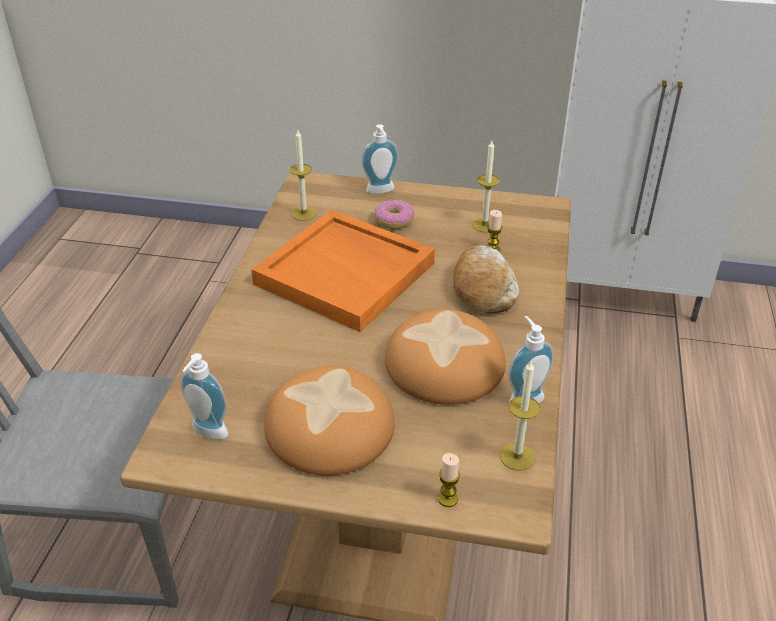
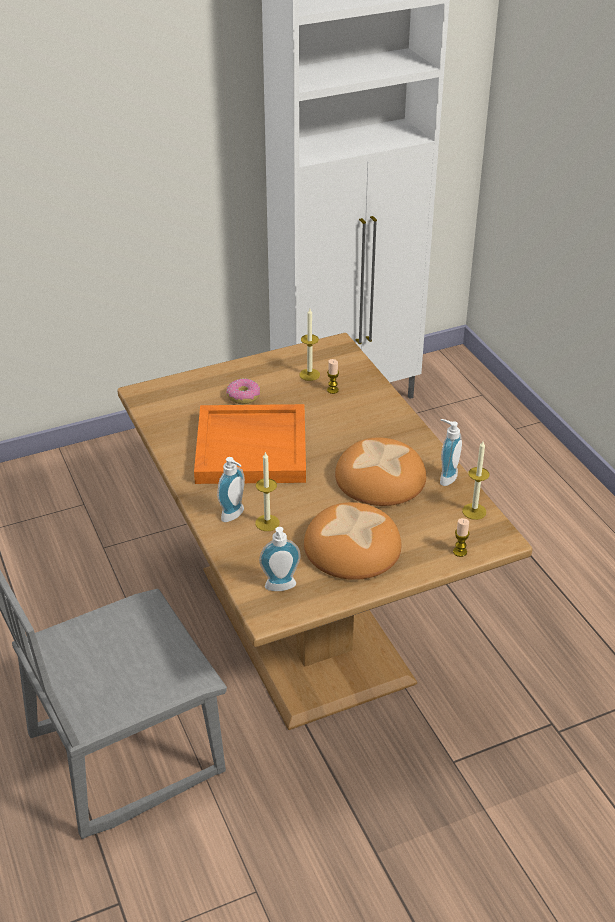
camera: 35 degrees left, 0 degrees up
candle [290,130,317,221] -> candle moved to [255,451,280,531]
soap dispenser [361,124,399,194] -> soap dispenser moved to [217,457,245,522]
bread [453,245,519,314] -> none

